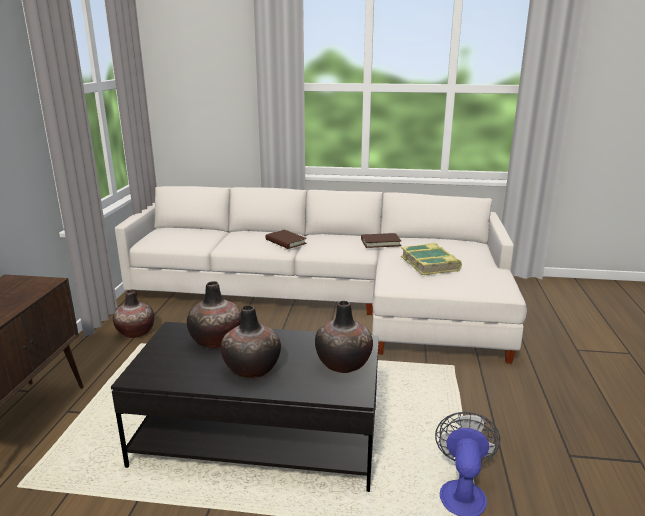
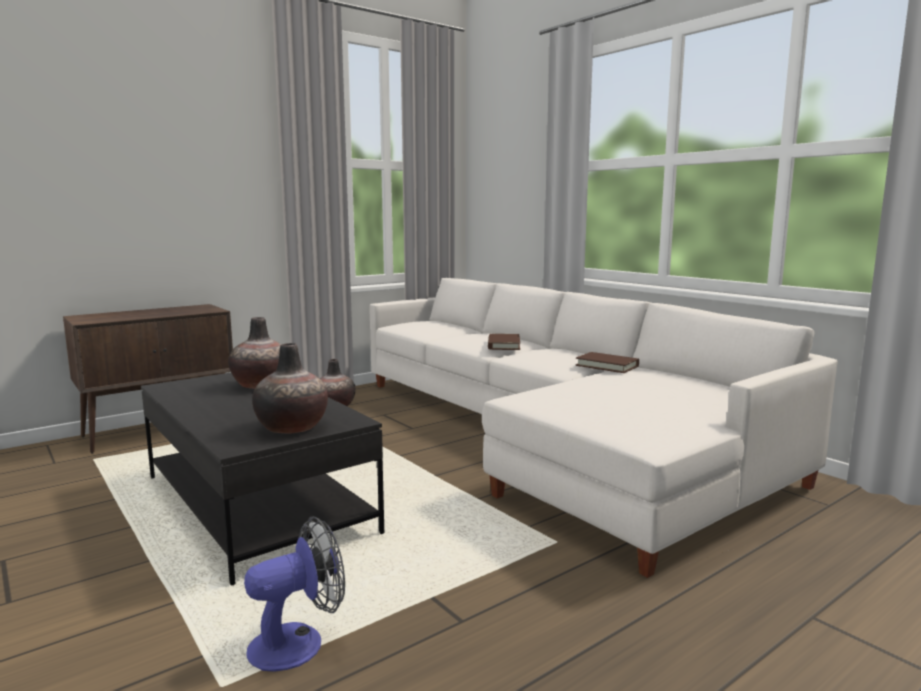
camera: 45 degrees right, 10 degrees down
vase [220,305,281,378] -> none
book [401,243,462,275] -> none

